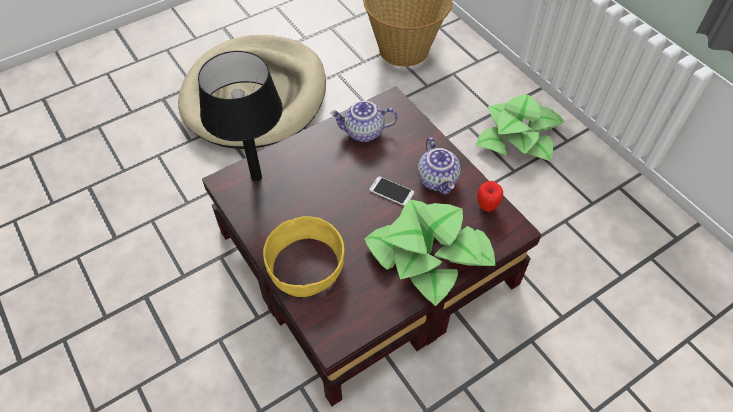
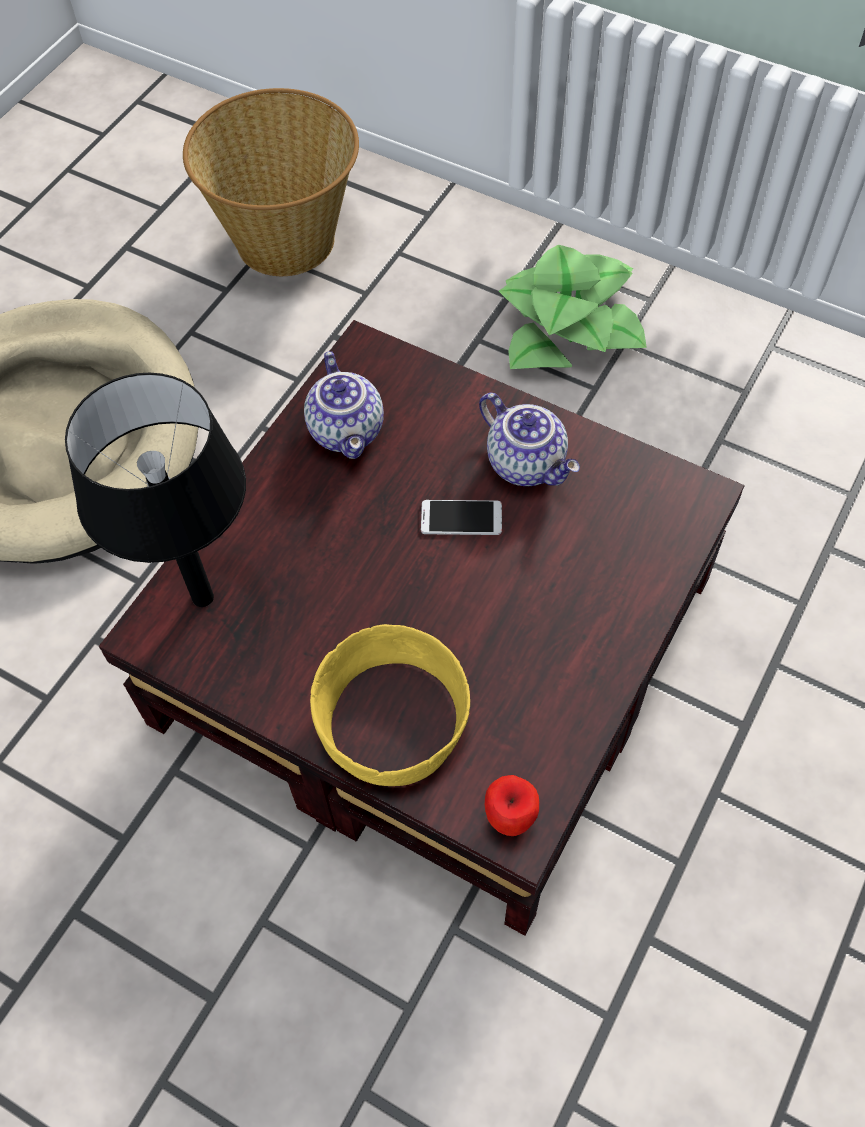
camera: 25 degrees left, 5 degrees up
teapot [330,101,398,142] -> teapot turned 75 degrees counterclockwise [304,351,384,459]
potted plant [365,199,496,306] -> none
apple [477,181,503,212] -> apple moved to [485,775,539,836]

